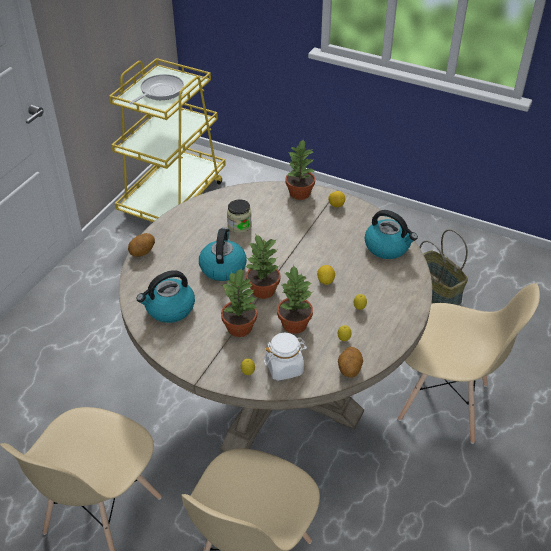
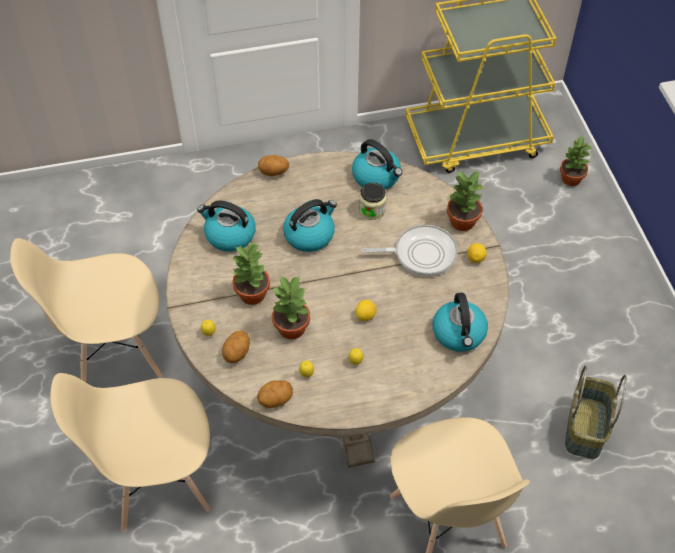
camera: 50 degrees right, 10 degrees up
frying pan [129,74,184,104] -> frying pan moved to [362,225,458,276]
potted plant [245,233,280,299] -> potted plant moved to [560,136,592,186]
white jar [263,333,307,381] -> potato [222,330,250,363]
none -> kettle [352,139,402,190]

